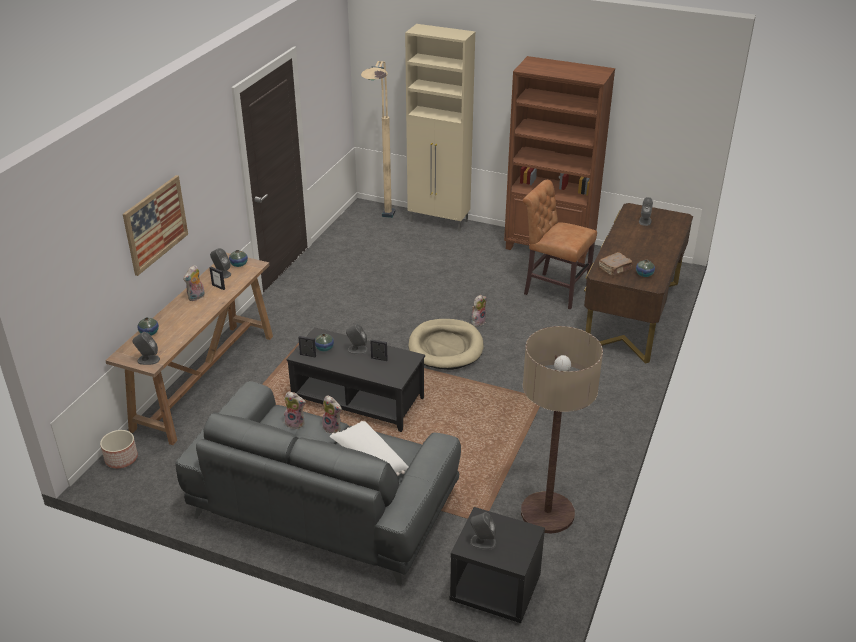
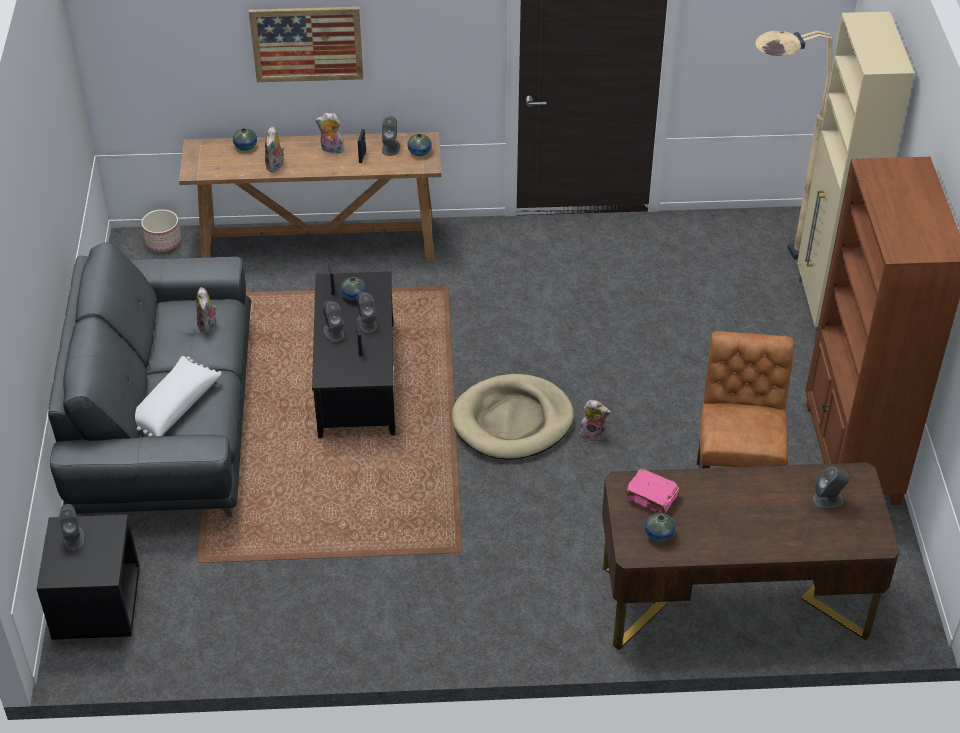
camera: 65 degrees right, 10 degrees up
grey speaker [132,332,160,365] -> grey speaker moved to [323,301,345,342]
plush toy [322,395,342,434] -> plush toy moved to [265,126,285,172]
floor lamp [521,326,603,534] -> none
brown book [599,252,633,276] -> pink book [625,468,679,514]

